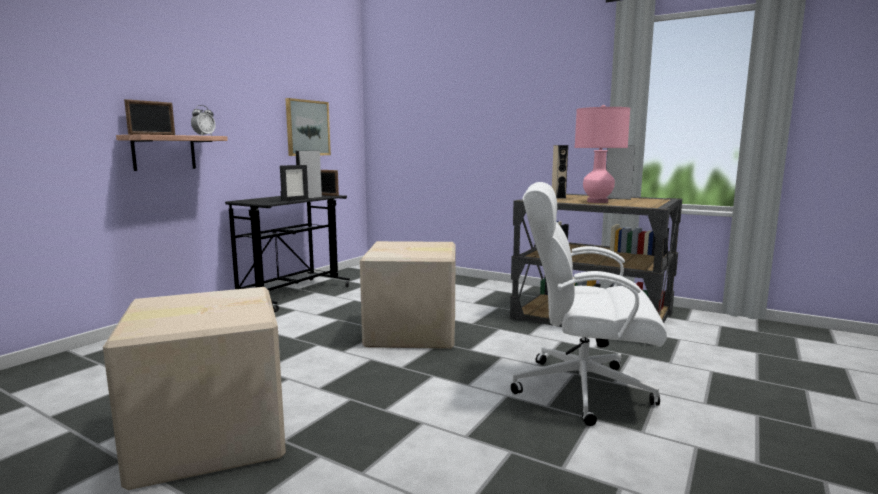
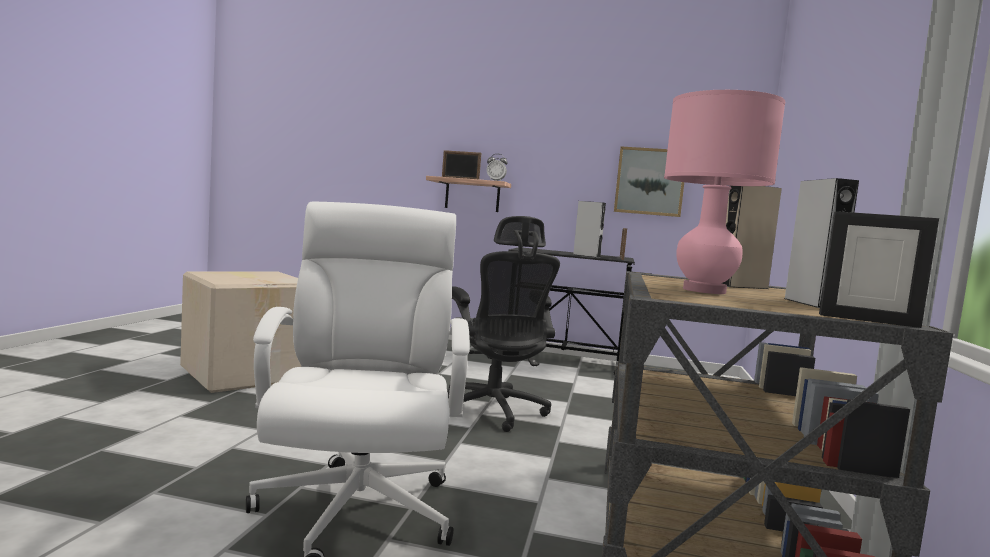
camera: 70 degrees right, 5 degrees down
picture frame [280,165,308,201] -> picture frame moved to [819,211,939,328]
cardboard box [360,241,456,349] -> office chair [447,216,560,432]

